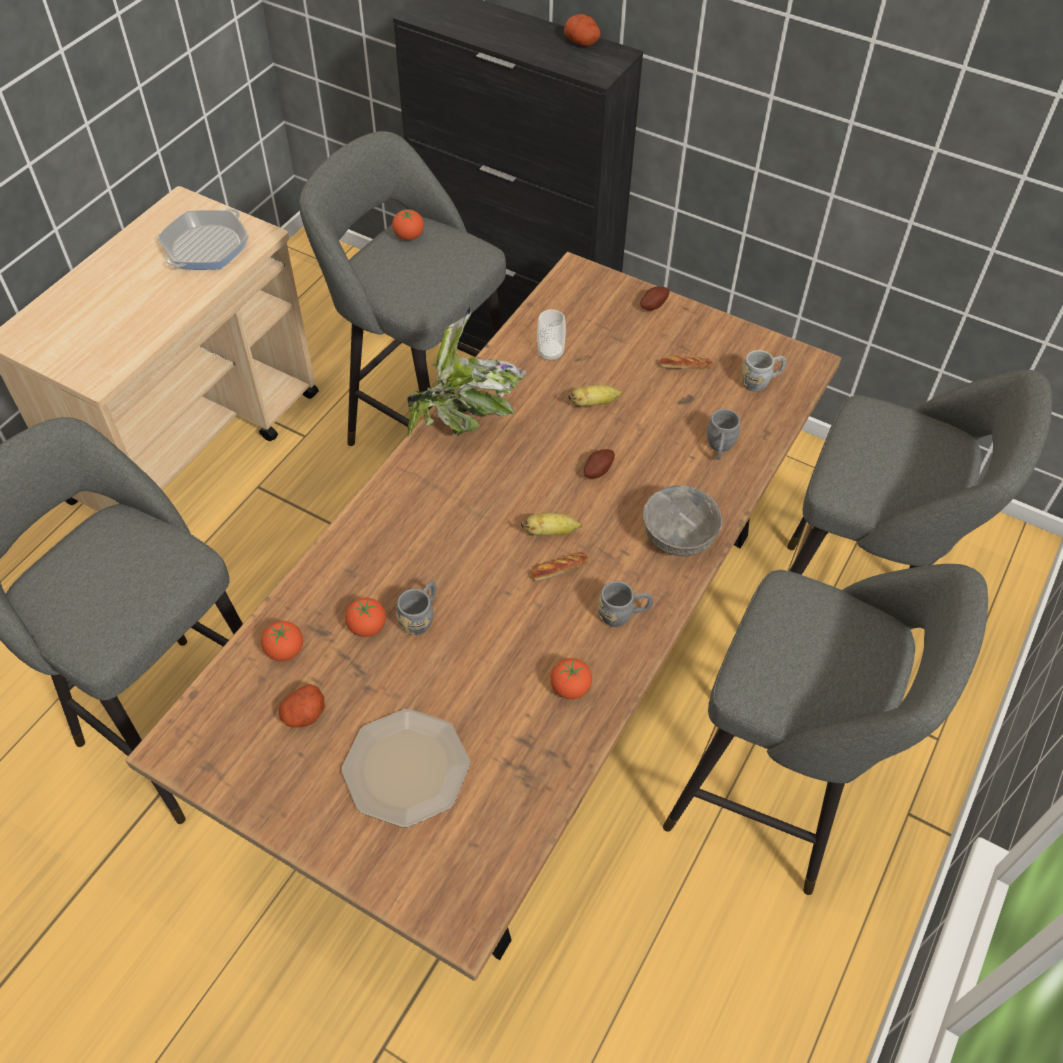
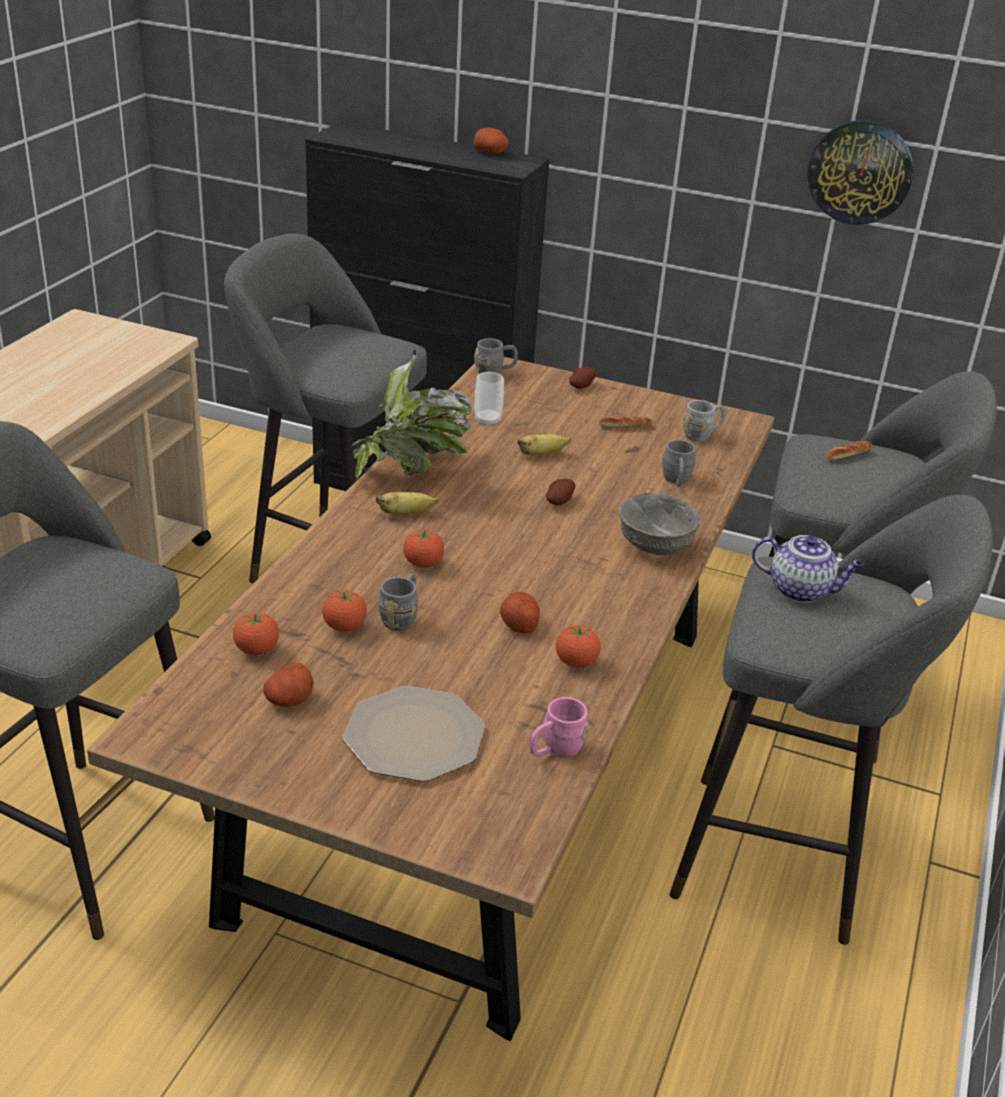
camera: 10 degrees left, 20 degrees down
frying pan [158,208,249,270] -> none
tomato [392,209,424,240] -> tomato moved to [403,529,444,568]
banana [521,513,582,535] -> banana moved to [376,492,438,515]
bread [530,552,588,581] -> bread moved to [826,441,872,460]
grey mug [597,581,653,627] -> grey mug moved to [474,338,518,374]
none -> potato [500,592,540,633]
none -> pink mug [530,697,589,758]
none -> teapot [752,535,864,603]
none -> wall clock [807,120,913,225]

